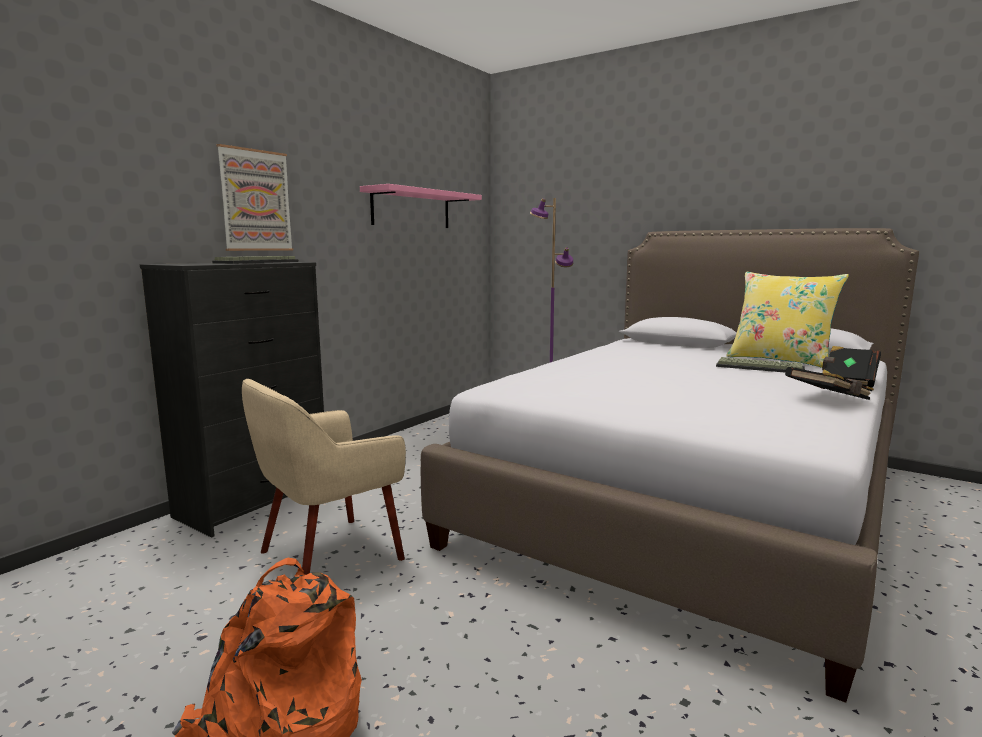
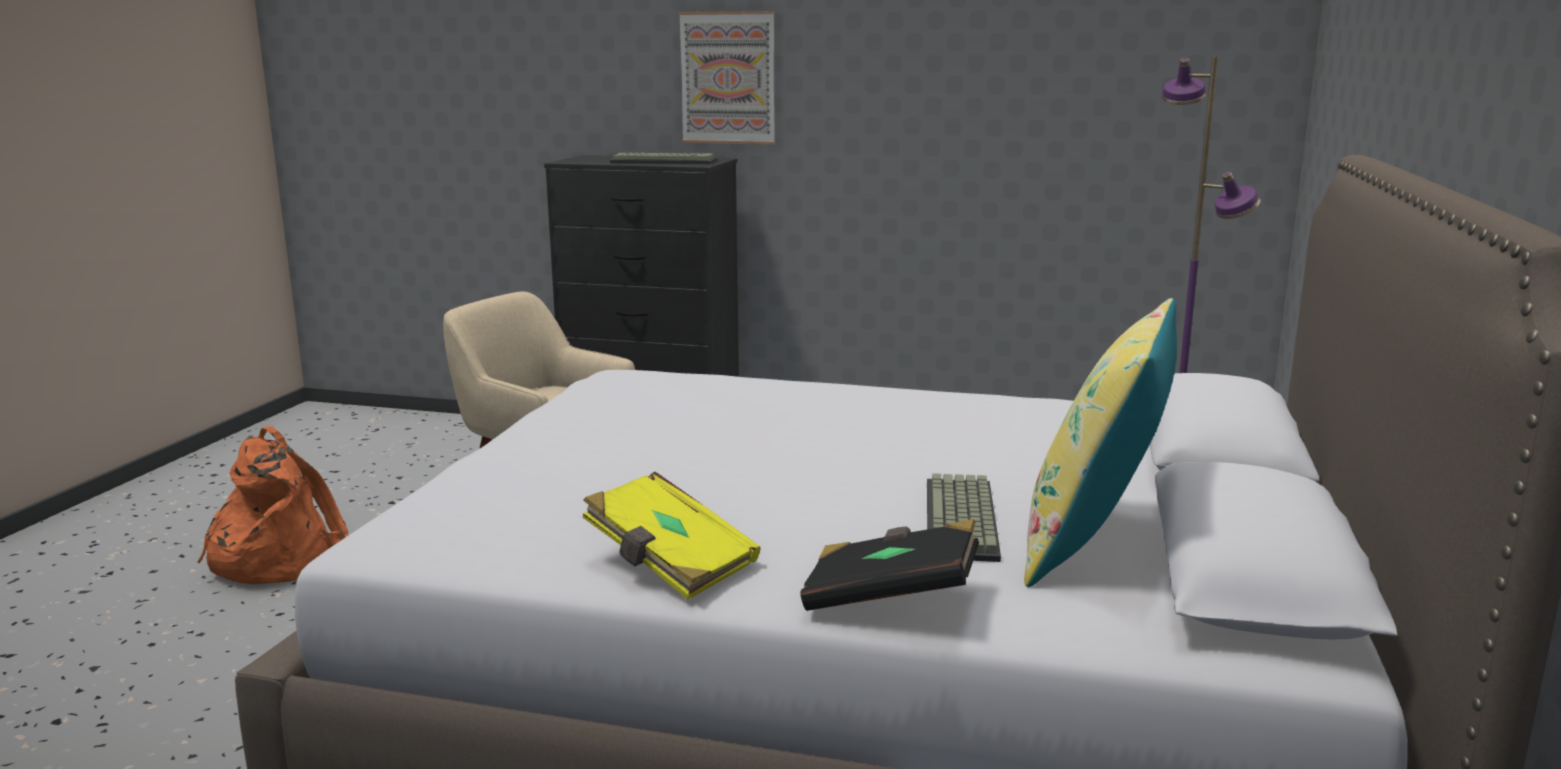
camera: 70 degrees right, 5 degrees up
pink shelf [360,184,482,228] -> none
black book [785,367,874,400] -> yellow book [582,472,761,600]

